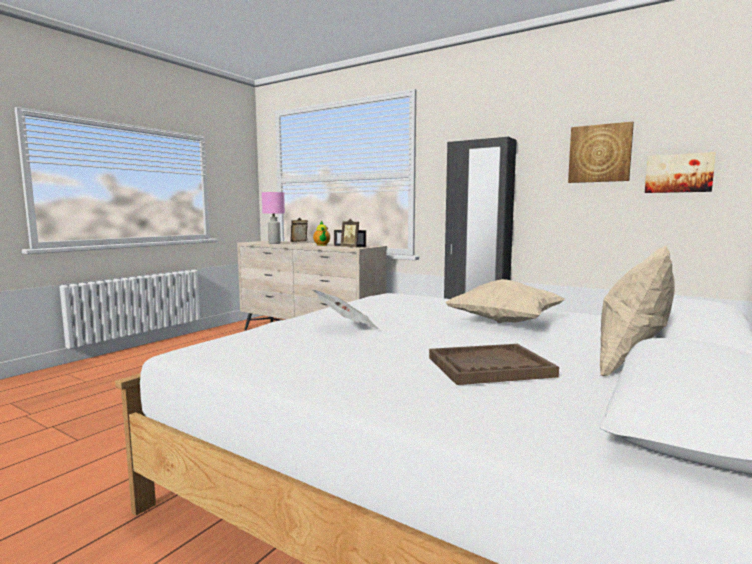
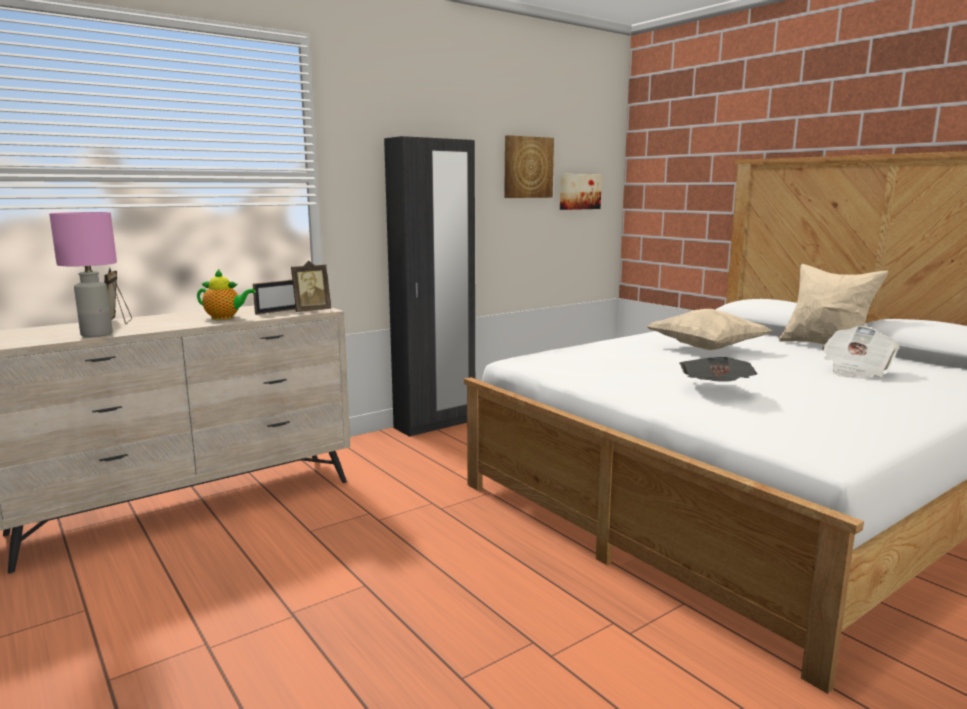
camera: 70 degrees left, 5 degrees up
brown tray [429,344,559,385] -> newspaper [822,326,899,377]

